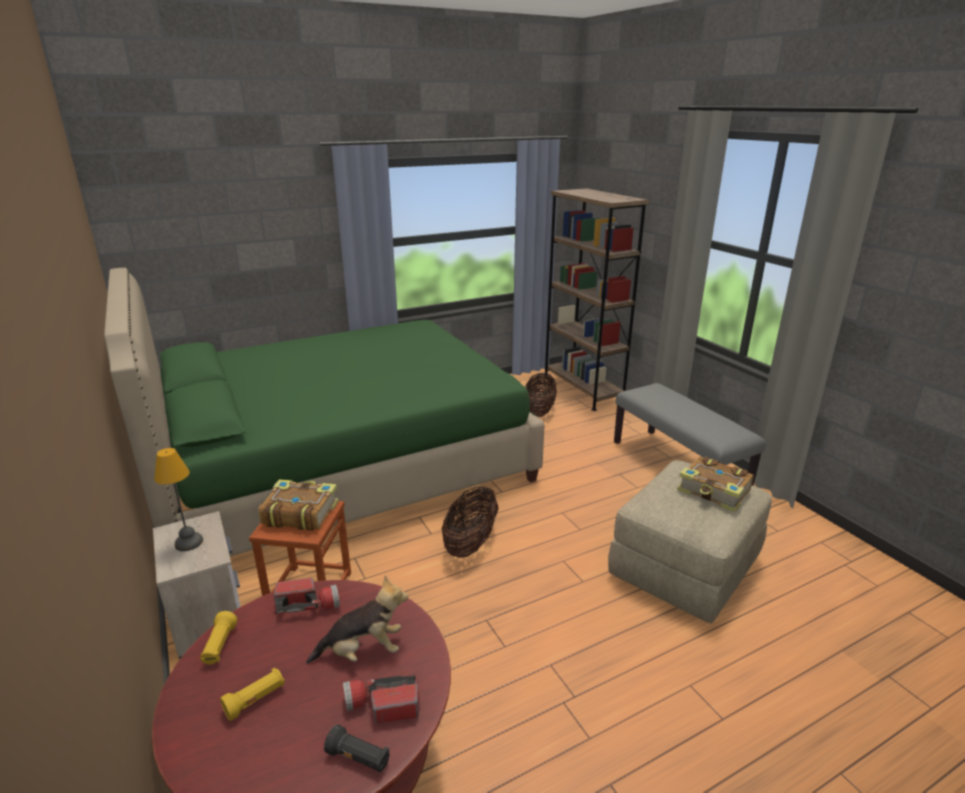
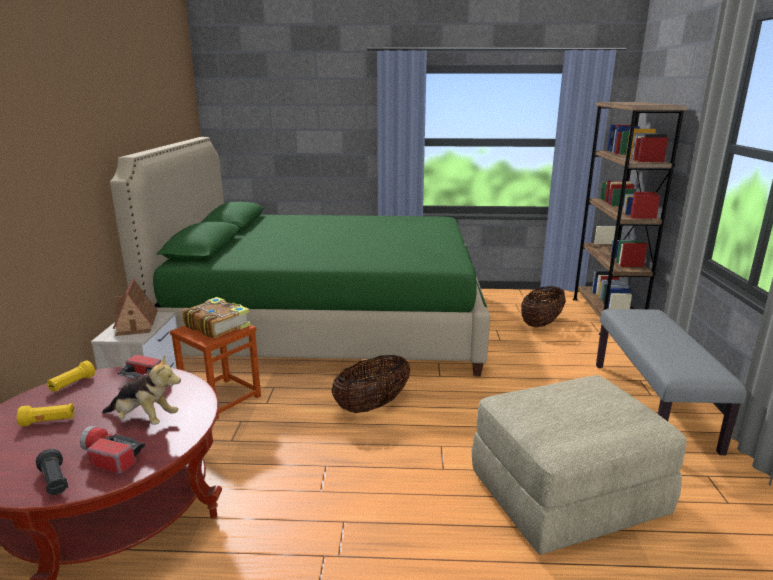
camera: 30 degrees right, 5 degrees down
table lamp [154,448,203,551] -> toy house [113,278,158,336]
book [677,456,754,512] -> none

